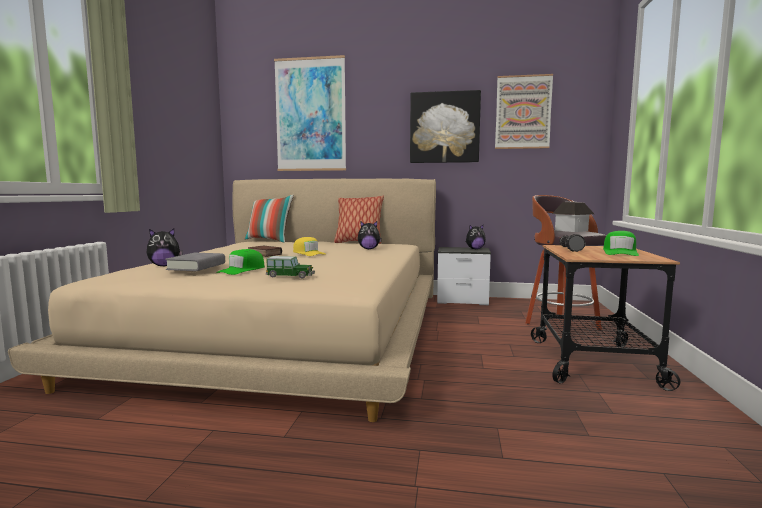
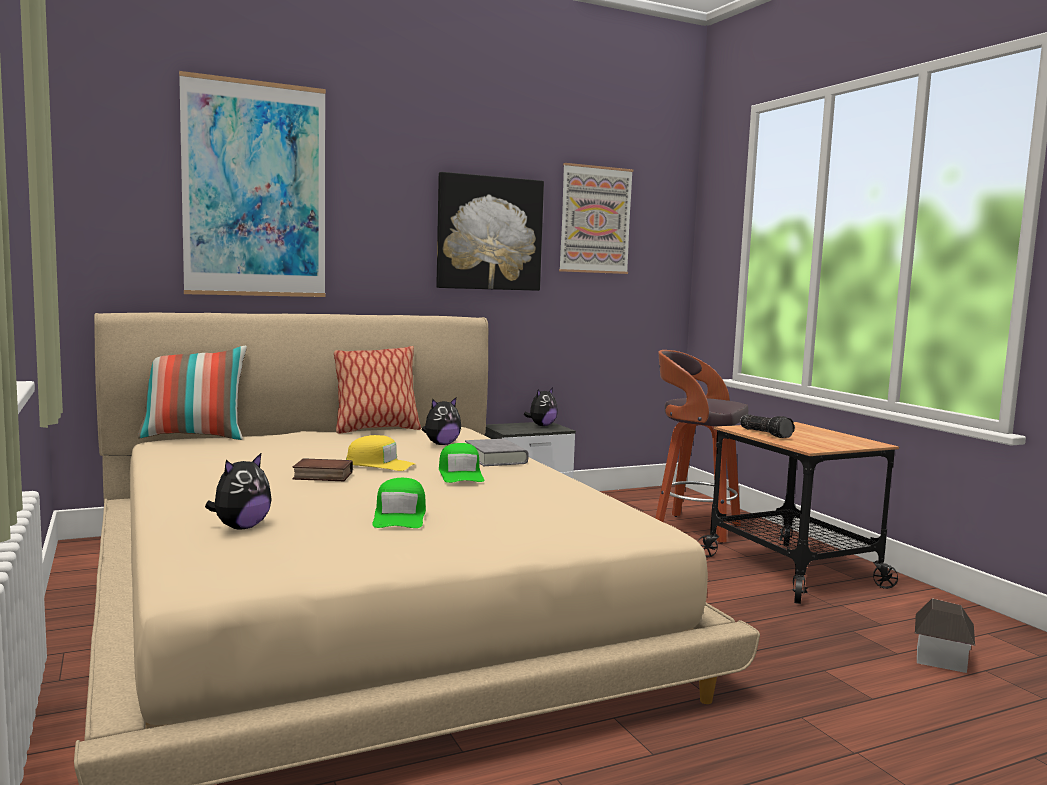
camera: 35 degrees left, 0 degrees up
grey book [165,253,225,271] -> grey book moved to [465,439,529,466]
toy car [266,256,315,279] -> none
toy house [552,201,594,232] -> toy house moved to [915,598,975,673]
green cap [603,231,639,256] -> green cap moved to [439,443,484,483]

